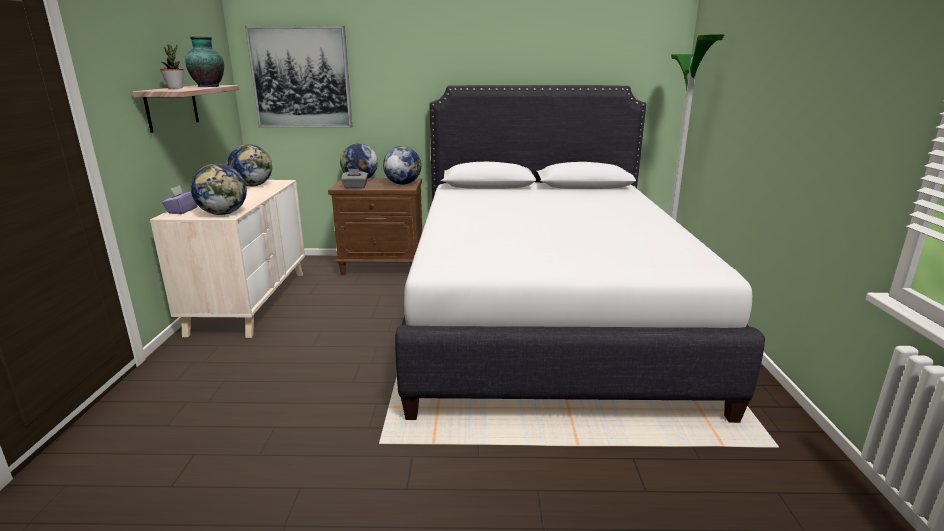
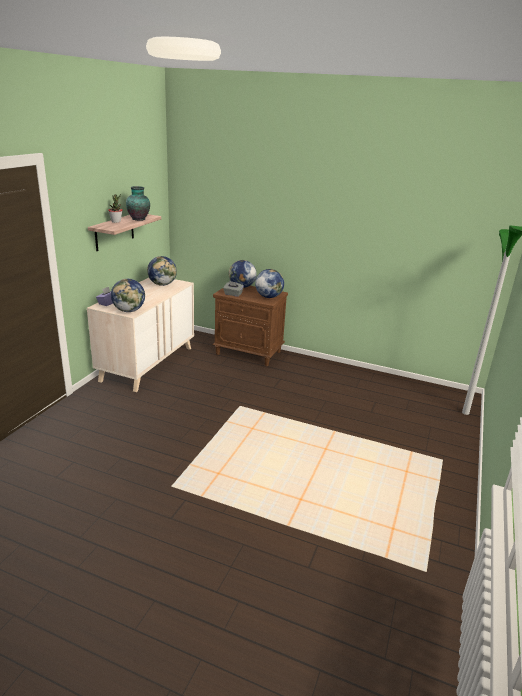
camera: 20 degrees right, 5 degrees up
picture [245,26,352,128] -> none
white bed [395,85,765,423] -> none

